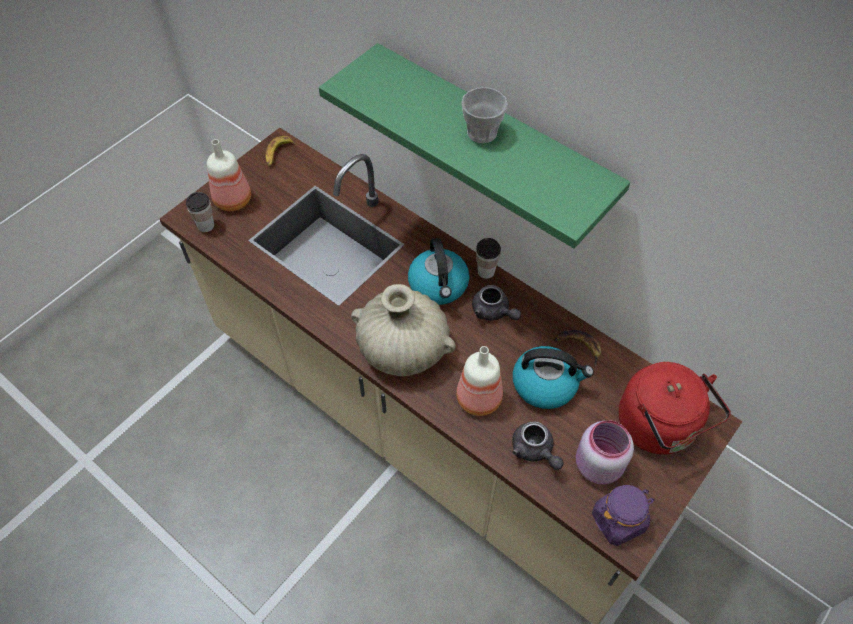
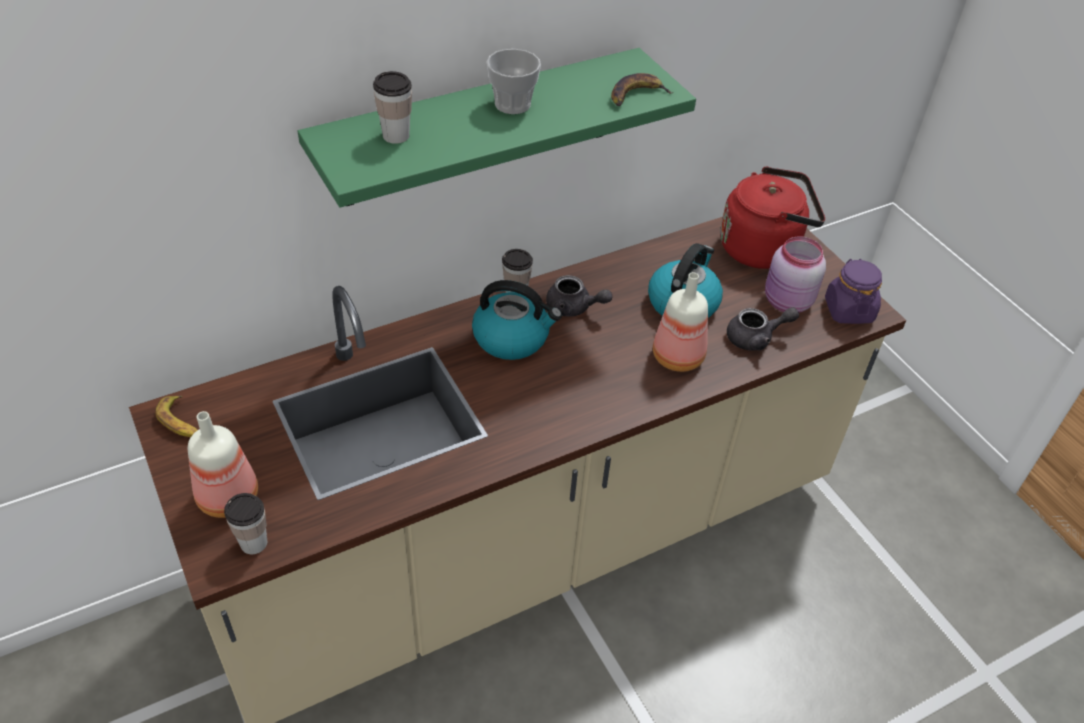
camera: 70 degrees left, 10 degrees down
beige vase [351,284,456,376] -> none
grey teapot [472,285,521,321] -> grey teapot turned 45 degrees clockwise [546,275,612,317]
banana [554,330,601,367] -> banana moved to [611,73,674,106]
none -> cup [373,71,412,144]

